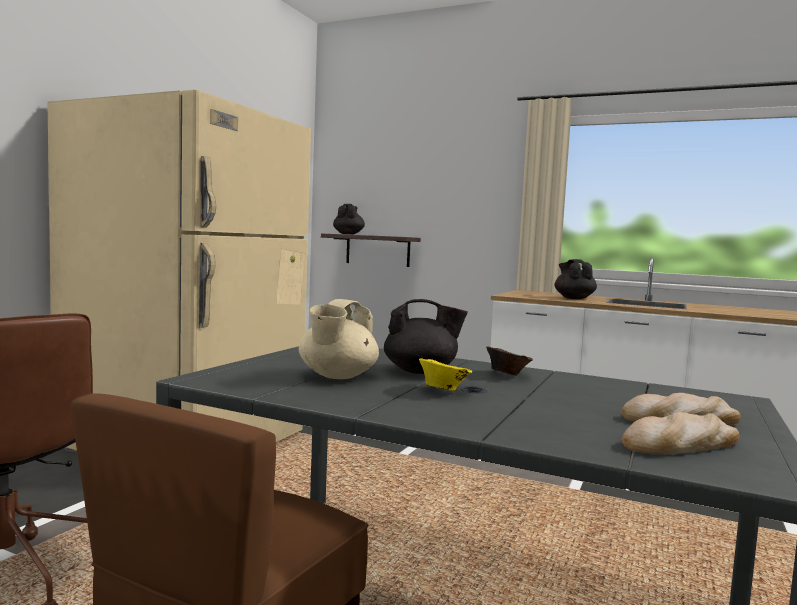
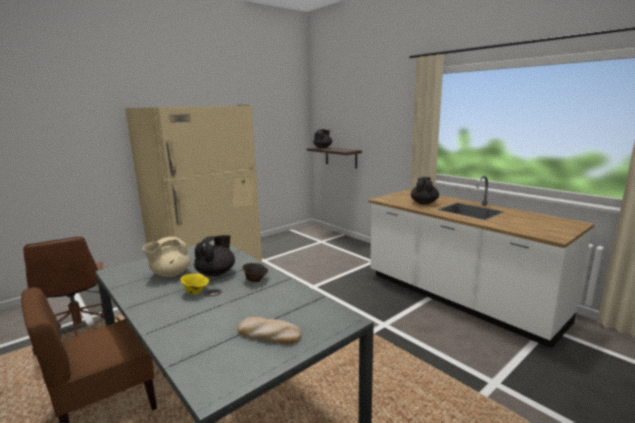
camera: 25 degrees right, 10 degrees up
black teapot [384,299,468,374] -> black teapot turned 90 degrees counterclockwise [194,235,235,277]
bread [622,412,740,454] -> none

